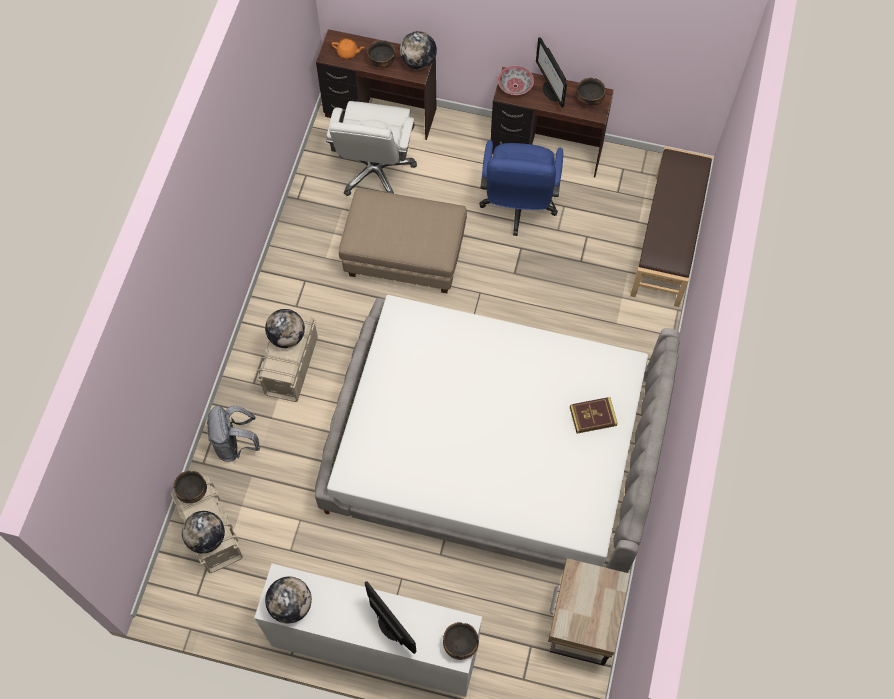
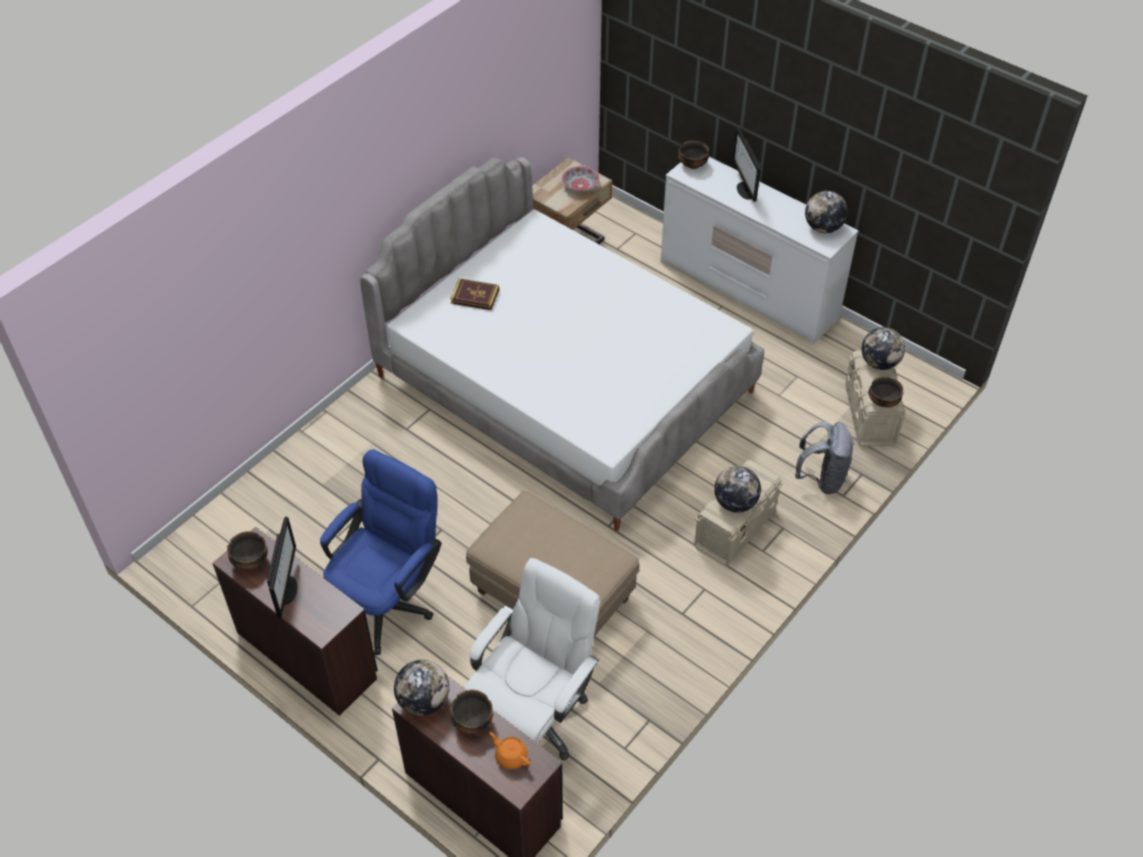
camera: 155 degrees left, 15 degrees down
bowl [498,66,534,95] -> bowl moved to [562,166,599,192]
brown bench [630,147,713,307] -> none

